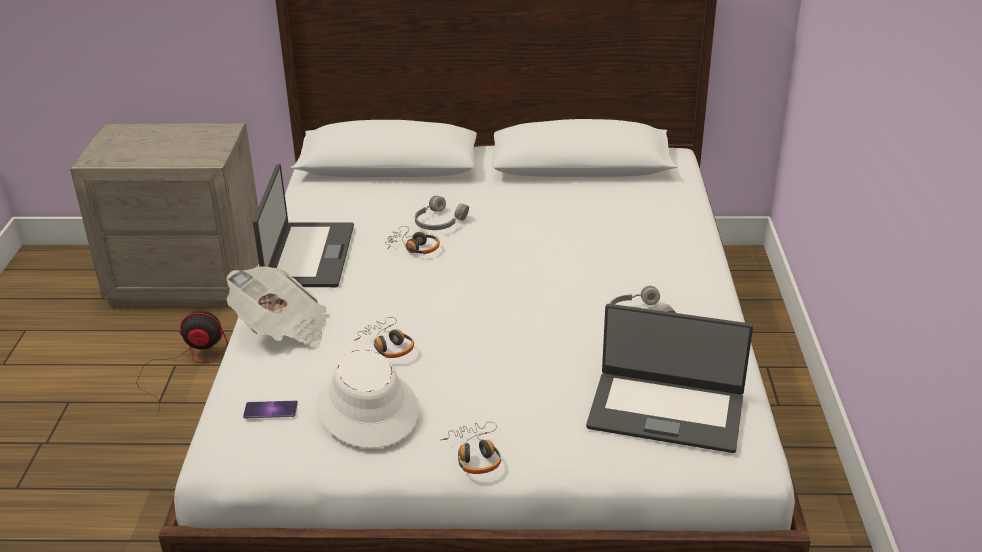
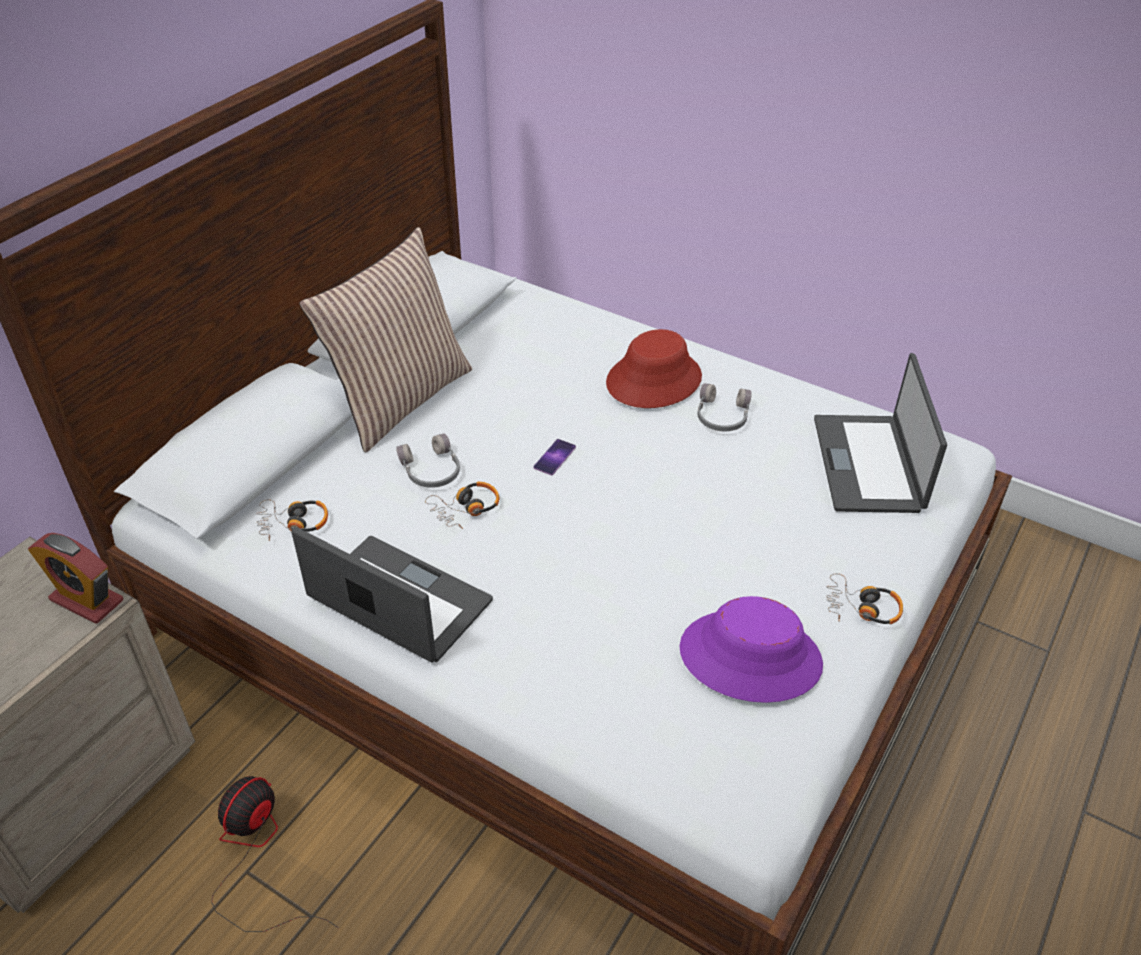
camera: 60 degrees left, 10 degrees up
newspaper [226,266,326,346] -> none
phone [243,401,298,418] -> phone moved to [533,439,576,475]
white hat [317,350,419,448] -> purple hat [680,596,823,703]
headphones [354,317,414,358] -> headphones moved to [257,499,328,541]
laptop [586,304,753,453] -> laptop turned 135 degrees clockwise [814,353,947,513]
none -> alarm clock [28,533,123,624]
none -> pillow [299,227,472,452]
none -> red hat [606,329,702,408]

